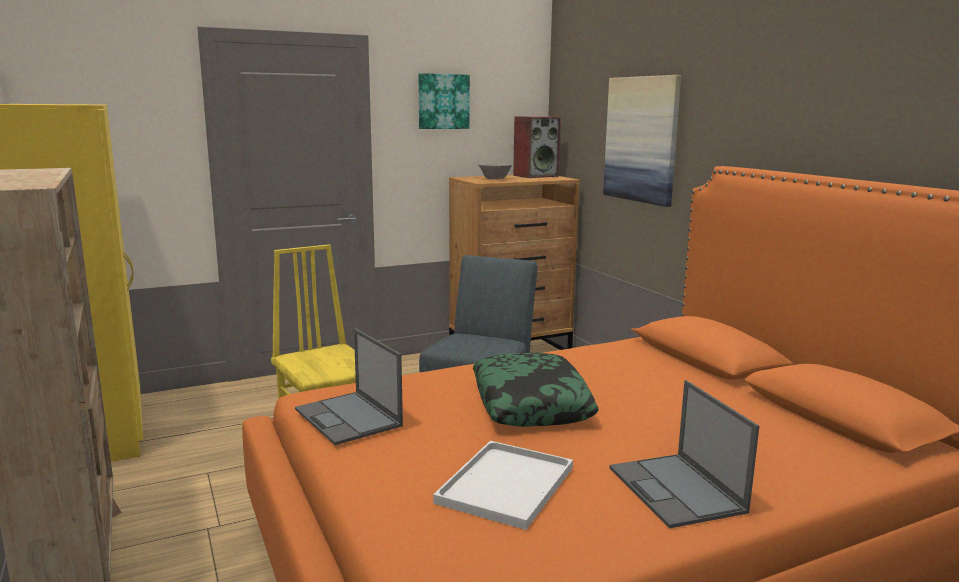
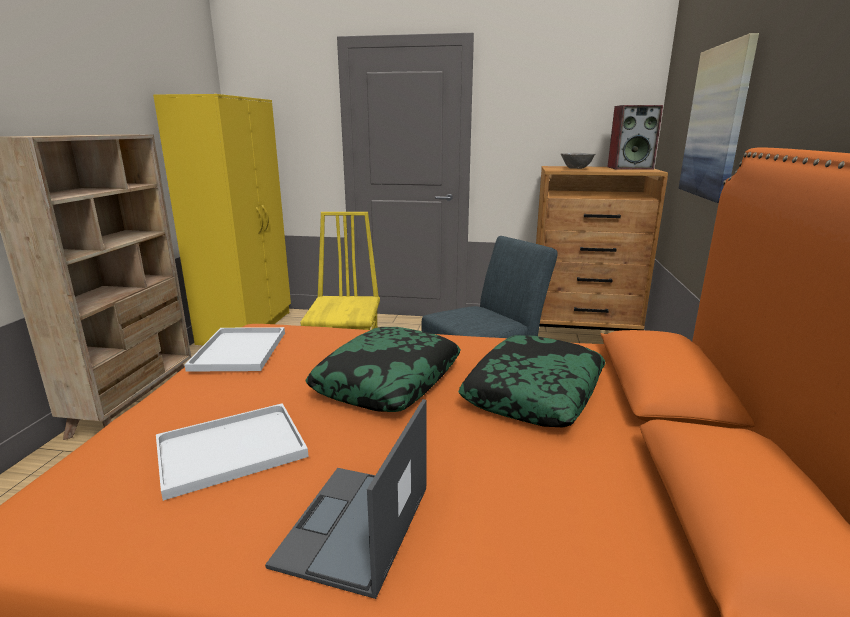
camera: 35 degrees right, 5 degrees up
laptop [295,328,403,445] -> white tray [185,327,285,372]
picture [419,73,470,129] -> none
none -> pillow [458,335,606,427]

